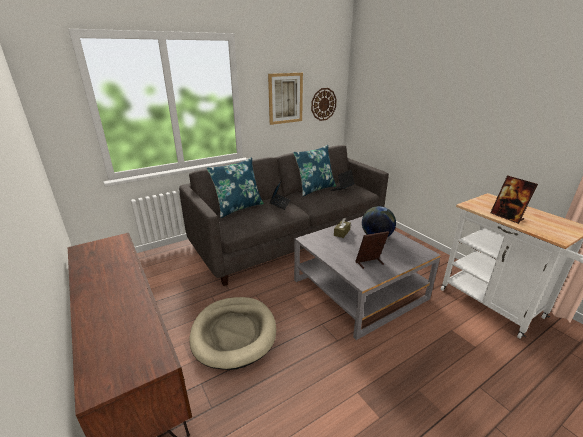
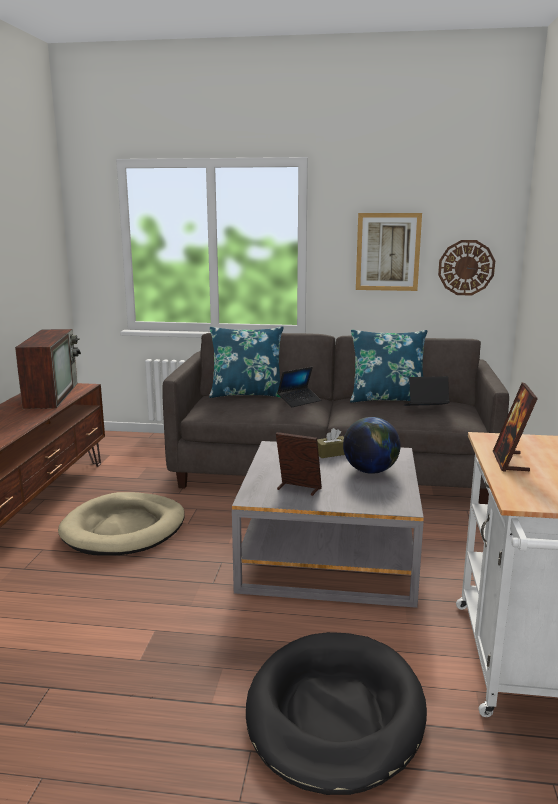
camera: 40 degrees right, 10 degrees down
none -> television [15,329,81,409]
none -> black dog bed [246,632,427,795]

